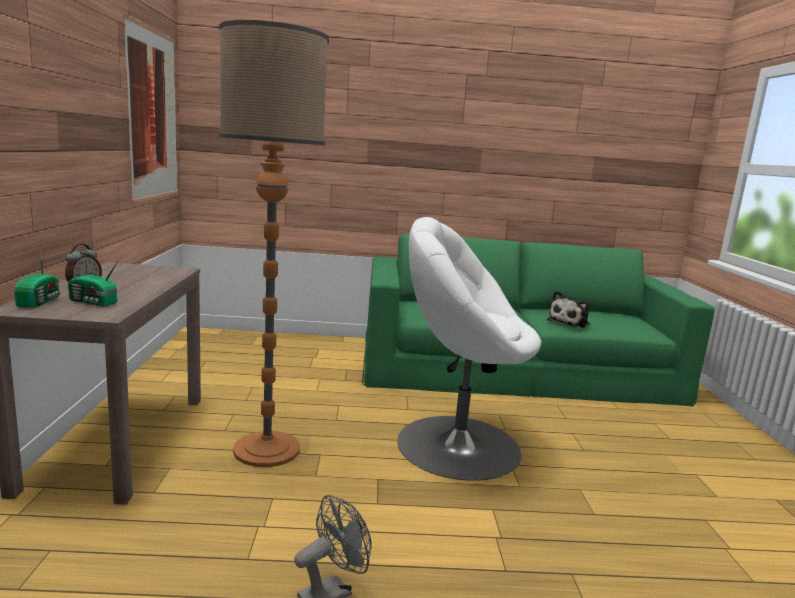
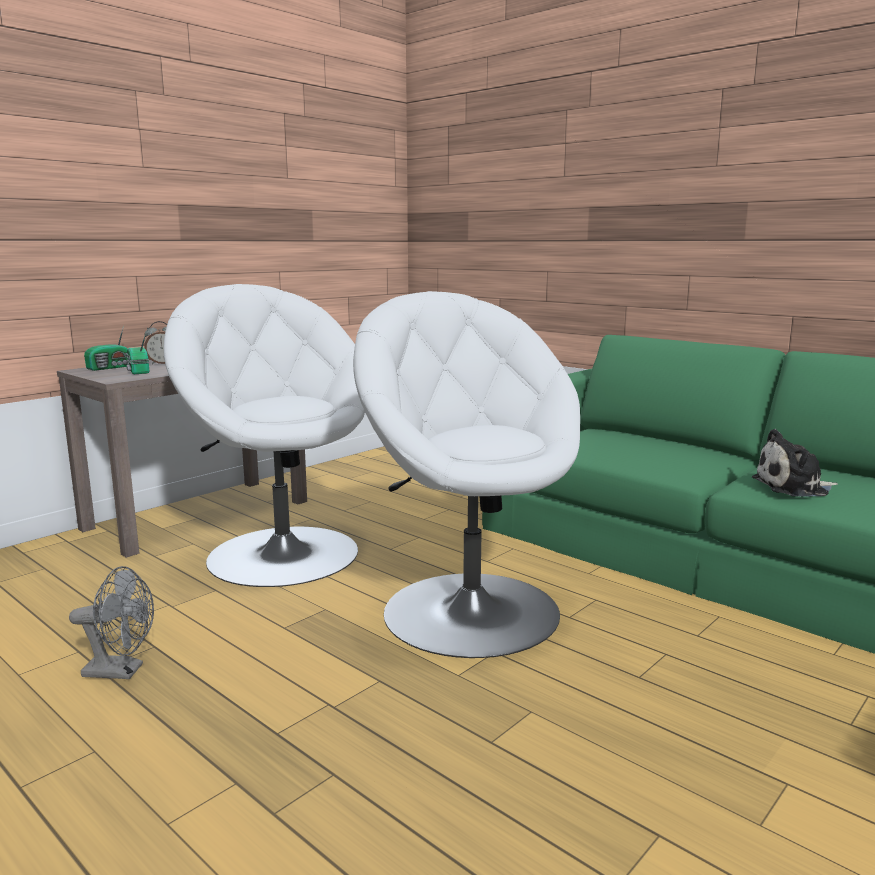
camera: 45 degrees right, 0 degrees up
picture [123,14,178,203] -> none
floor lamp [219,20,329,467] -> white armchair [164,284,365,587]

